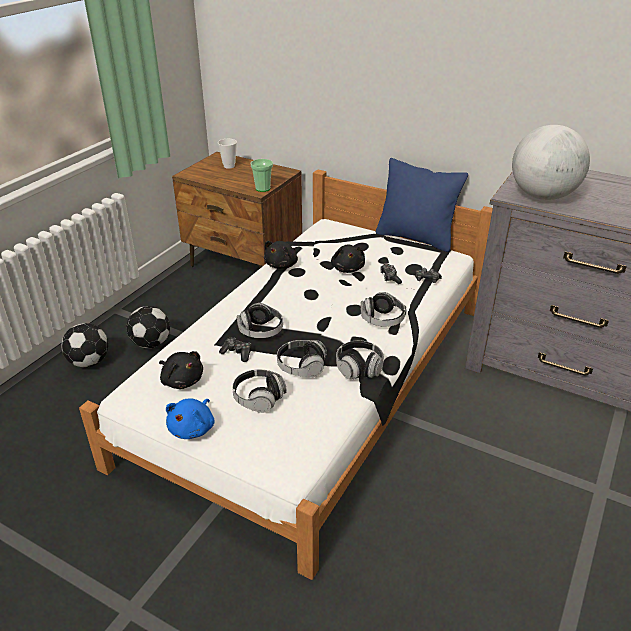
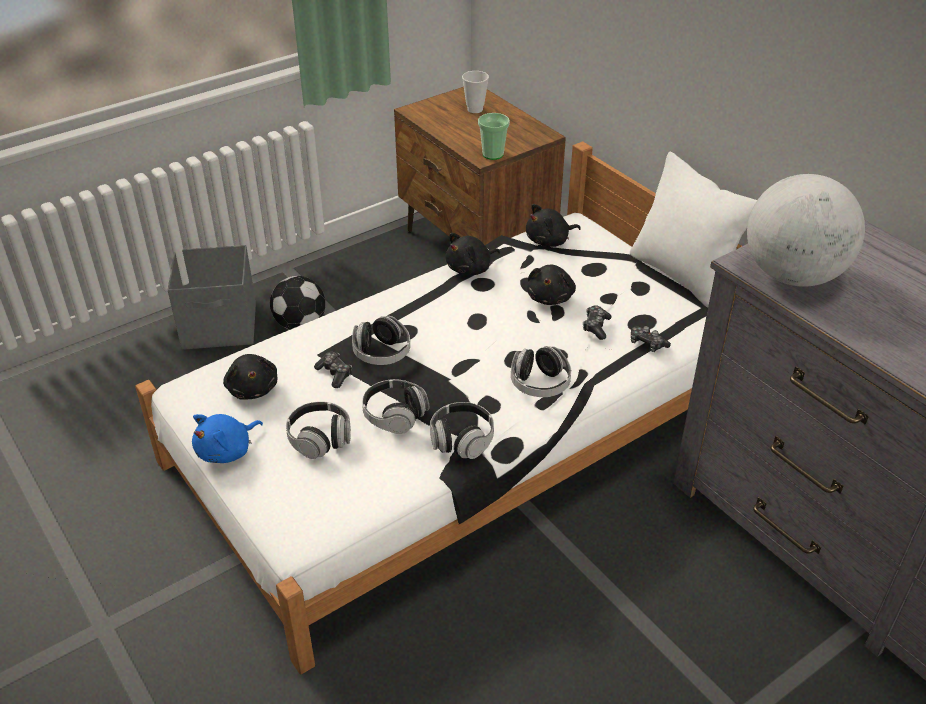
camera: 25 degrees right, 5 degrees up
football [62,323,108,368] -> grey storage box [168,245,256,350]
blue pillow [376,158,468,252] -> white pillow [630,152,757,308]
none -> black plush toy [526,204,581,247]

